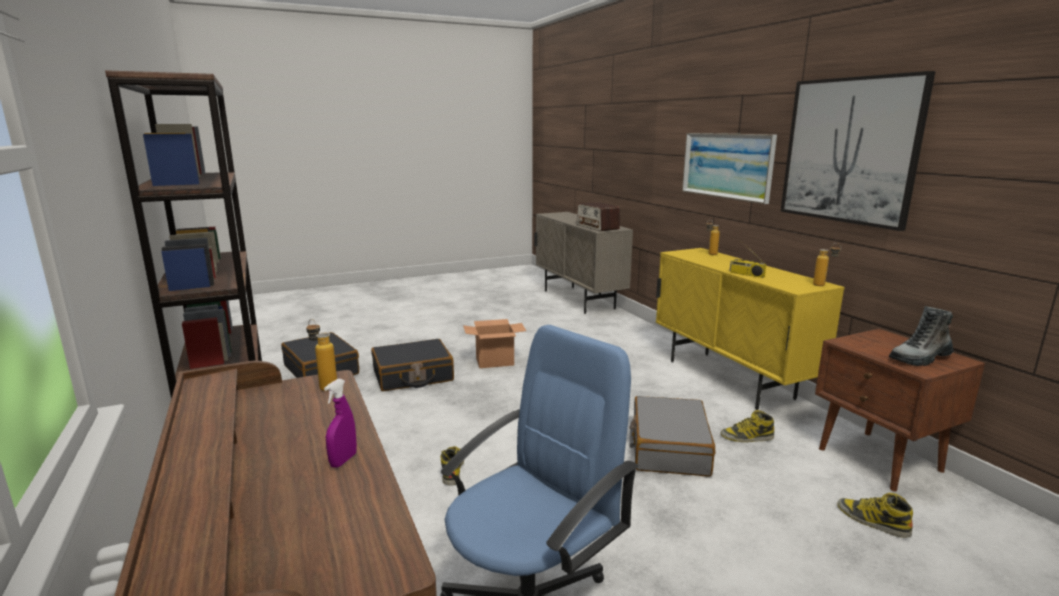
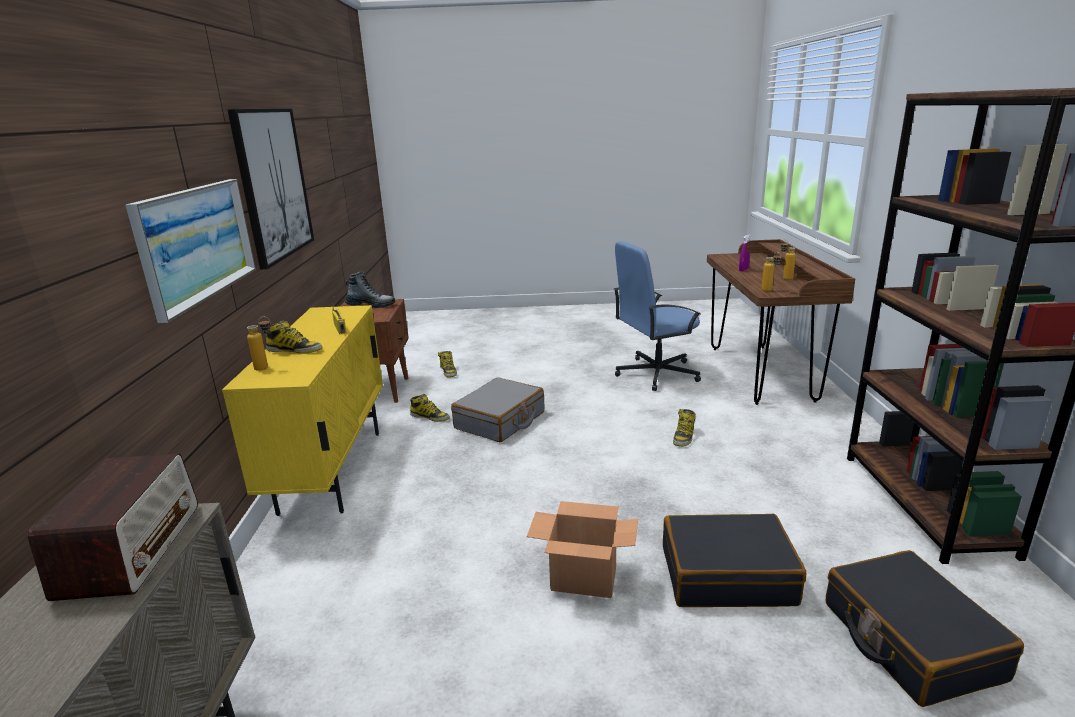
camera: 155 degrees left, 5 degrees up
bottle [813,243,841,286] -> bottle moved to [781,240,796,280]
none -> boot [266,321,323,354]

